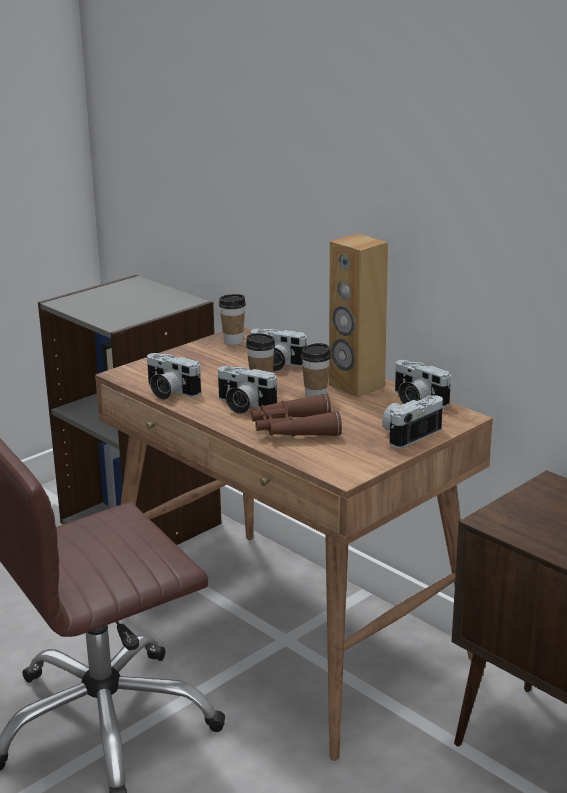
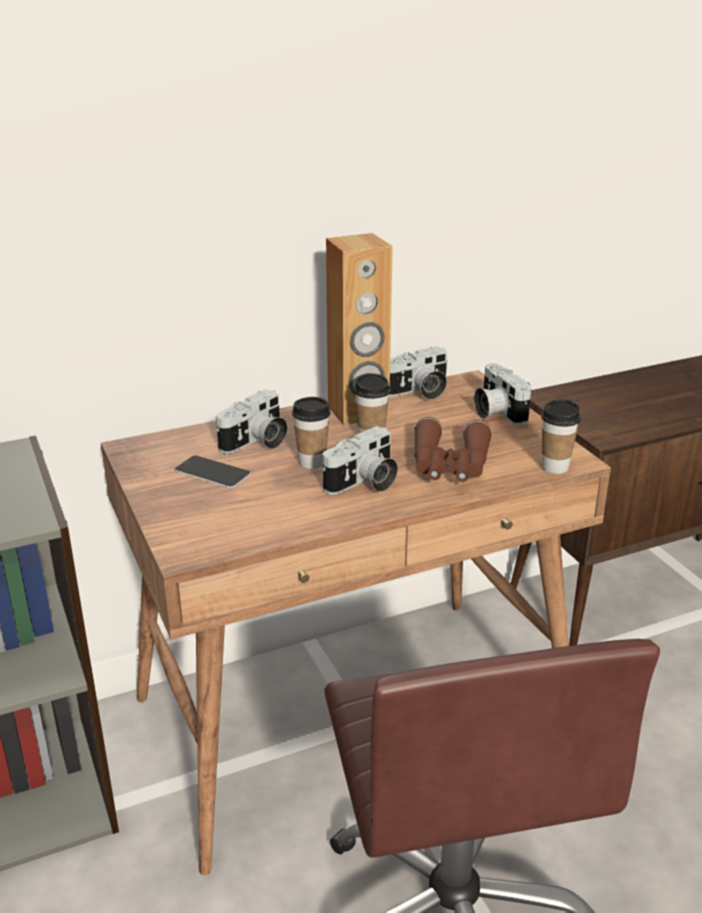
camera: 70 degrees left, 5 degrees up
camera [147,353,201,400] -> none
cup [219,294,246,345] -> cup moved to [541,399,581,474]
none -> phone [174,455,251,488]

